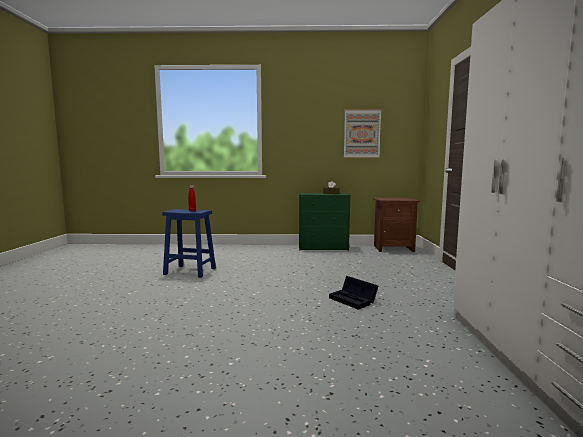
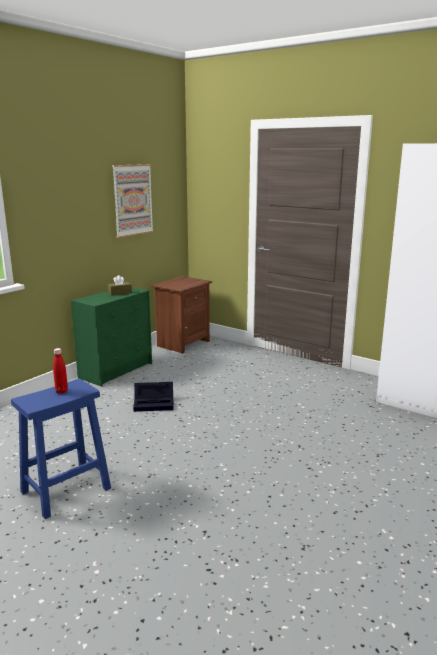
camera: 55 degrees left, 10 degrees up
black storage box [329,276,378,310] -> black storage box moved to [133,382,173,412]

